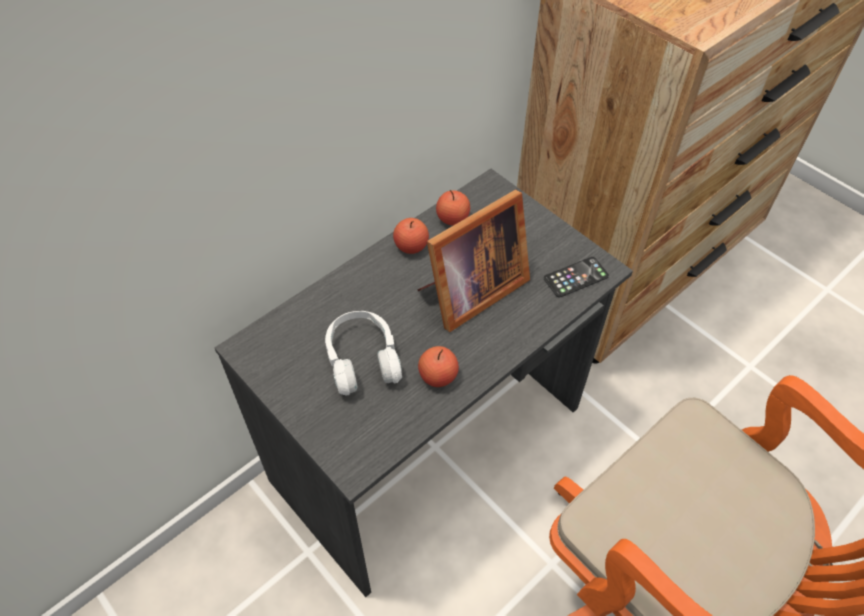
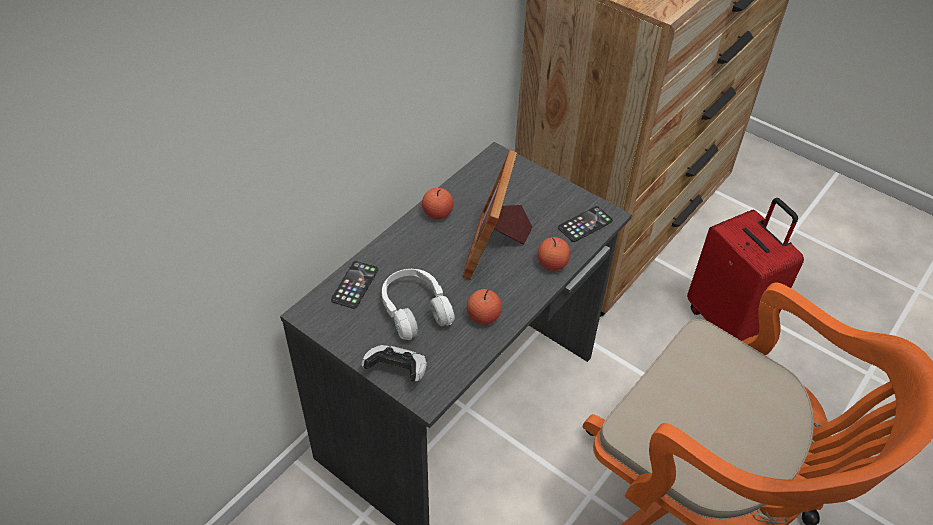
camera: 10 degrees left, 5 degrees down
picture frame [417,190,530,332] -> picture frame turned 150 degrees clockwise [462,150,532,280]
apple [436,190,470,225] -> apple moved to [538,237,570,271]
none -> phone [331,261,378,309]
none -> game controller [362,345,427,382]
none -> red suitcase [687,198,804,341]

